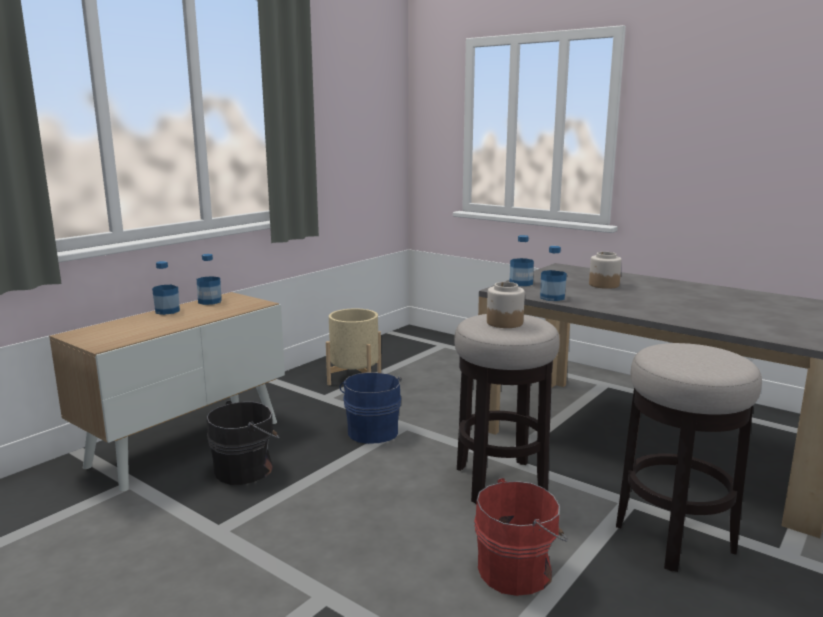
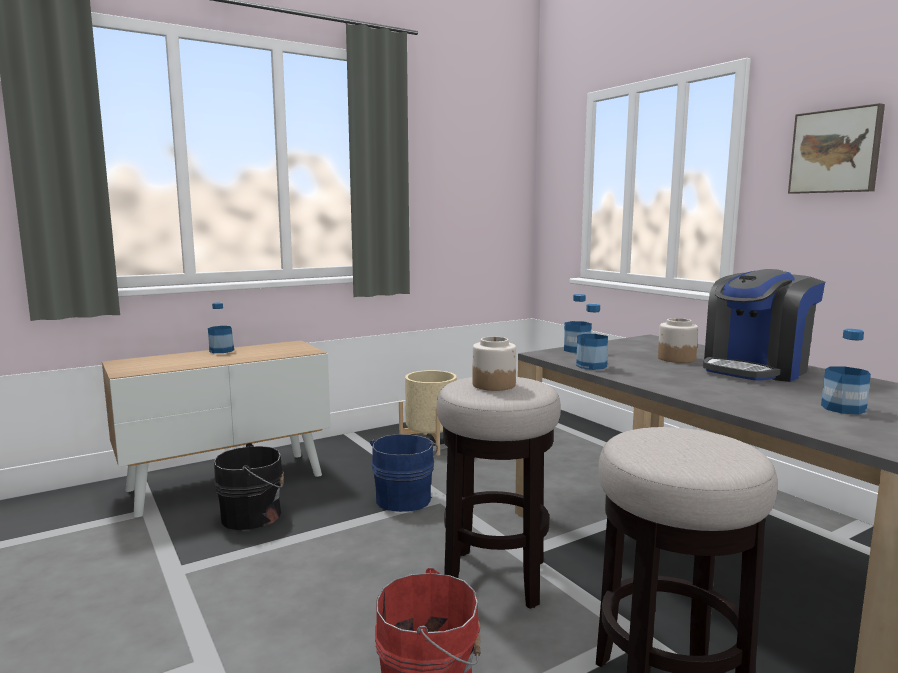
camera: 20 degrees right, 5 degrees down
bottle [197,254,222,305] -> bottle moved to [821,329,871,415]
none -> coffee machine [703,269,825,382]
none -> picture [788,103,885,194]

